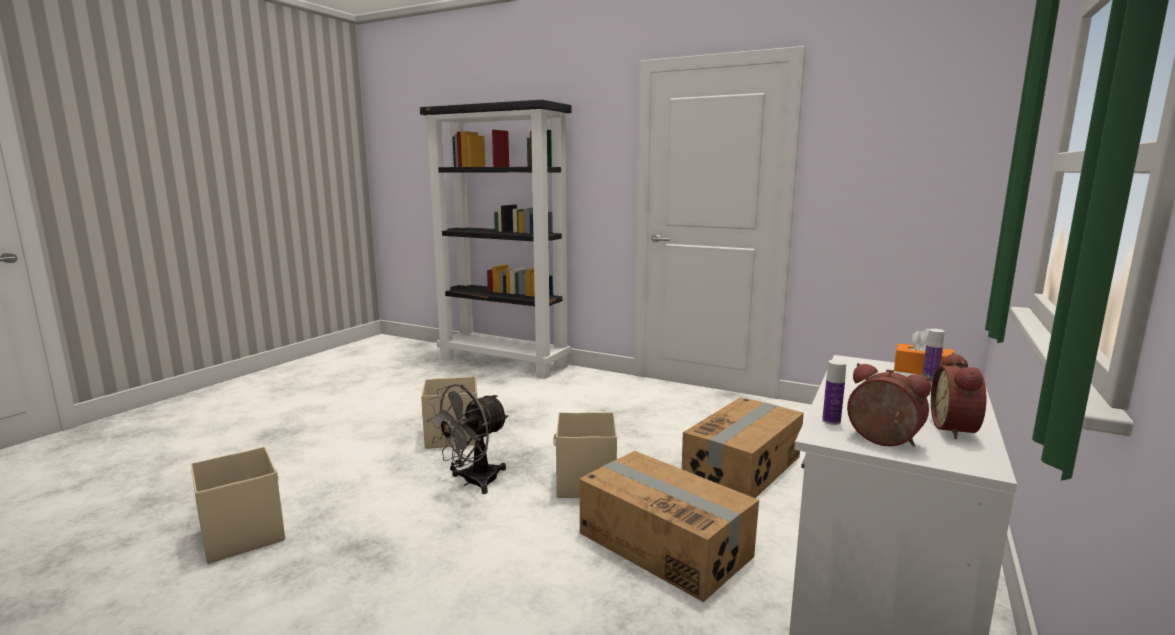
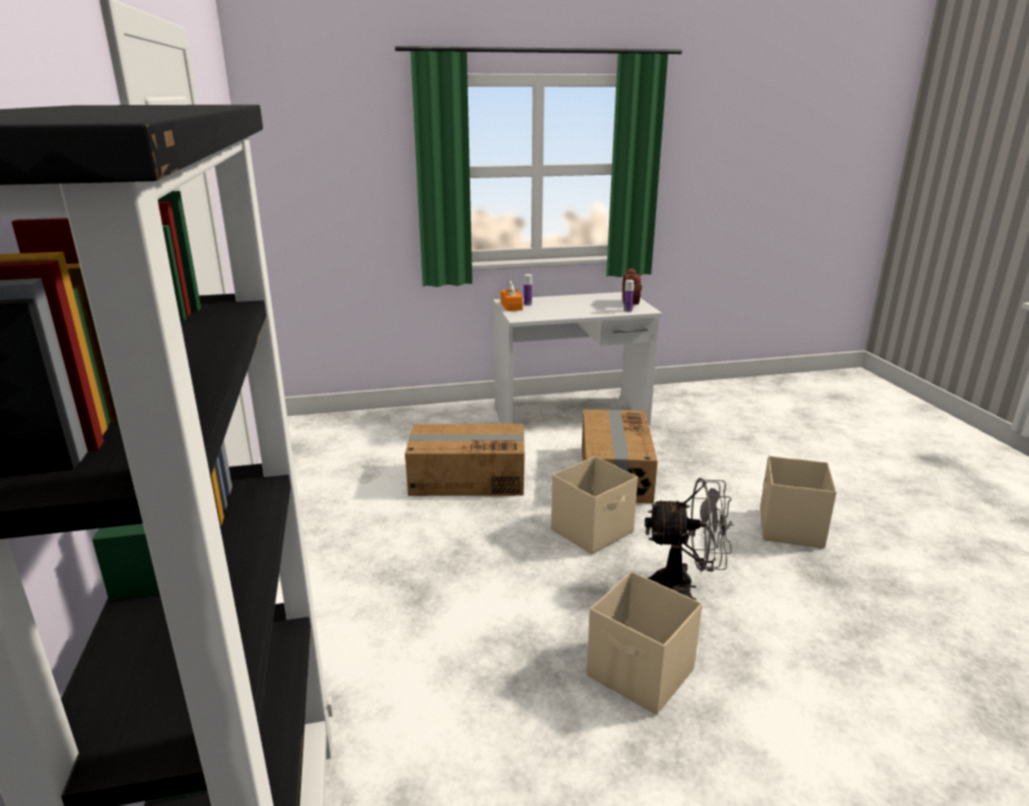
camera: 130 degrees left, 10 degrees up
beige storage box [190,447,285,564] -> beige storage box moved to [760,456,837,549]
alarm clock [931,353,986,439] -> none

